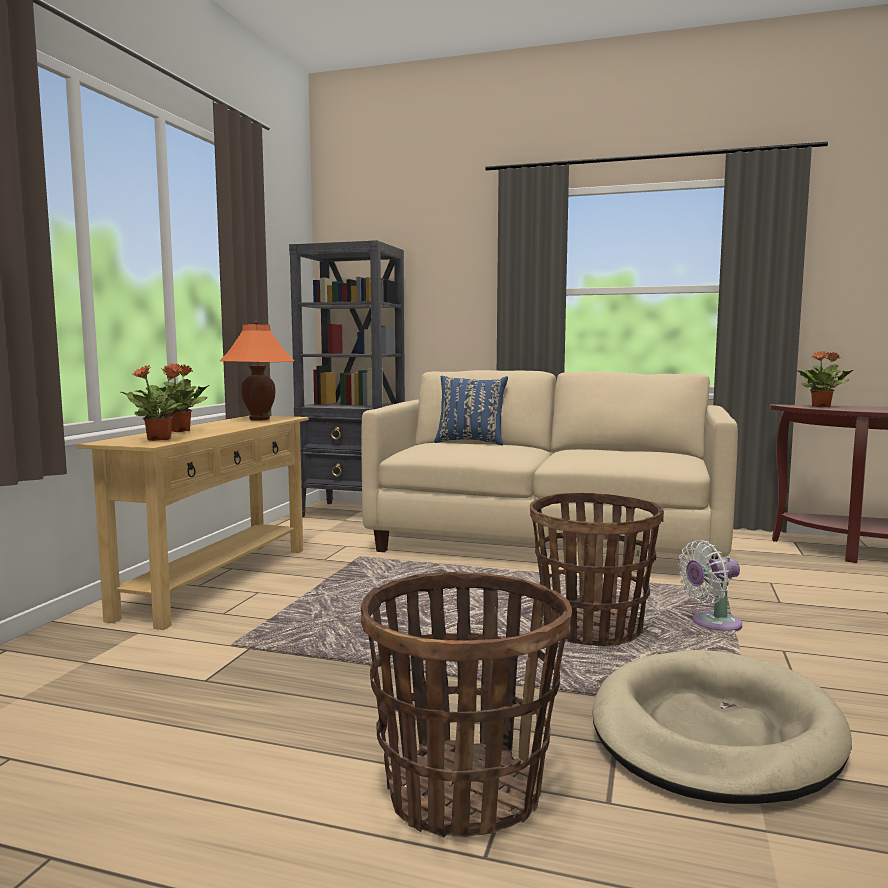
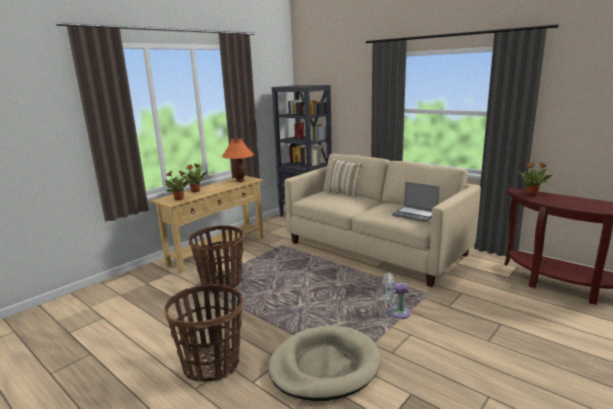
camera: 25 degrees right, 10 degrees up
blue pillow [434,376,508,445] -> beige pillow [326,158,363,198]
basket [530,493,664,647] -> basket moved to [189,225,244,292]
none -> laptop [392,182,440,222]

